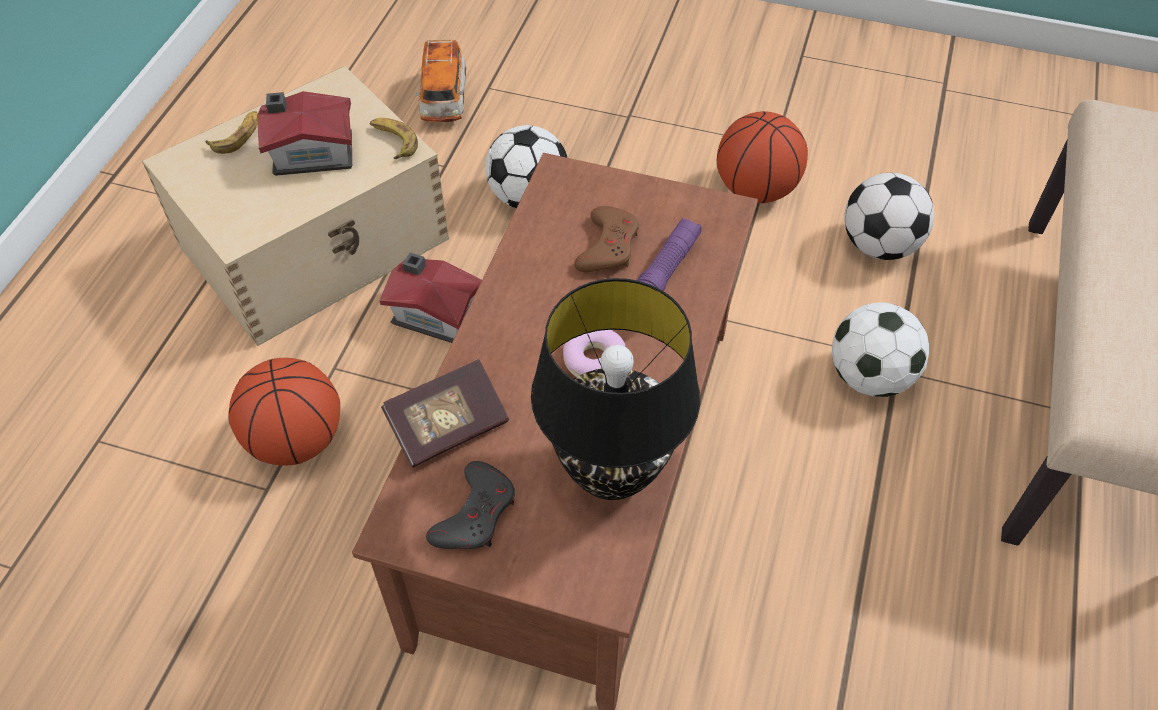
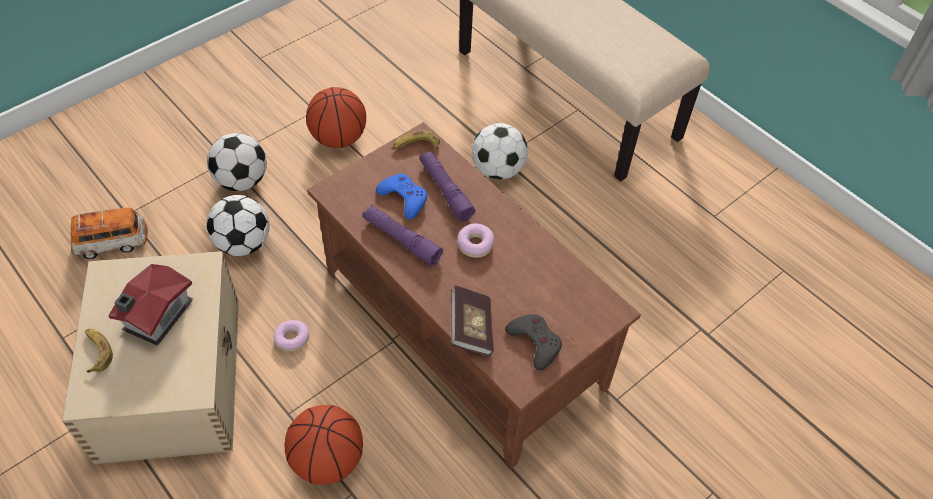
camera: 60 degrees left, 0 degrees up
banana [370,118,418,159] -> banana moved to [393,130,440,151]
toy house [379,253,482,343] -> donut [274,320,309,351]
toy car [416,40,466,122] -> toy car turned 45 degrees counterclockwise [71,208,148,259]
black table lamp [531,278,700,500] -> none
brown game controller [574,206,639,272] -> blue game controller [376,174,427,219]
football [844,173,934,260] -> football moved to [207,133,267,191]
none -> purple flashlight [362,205,443,266]

